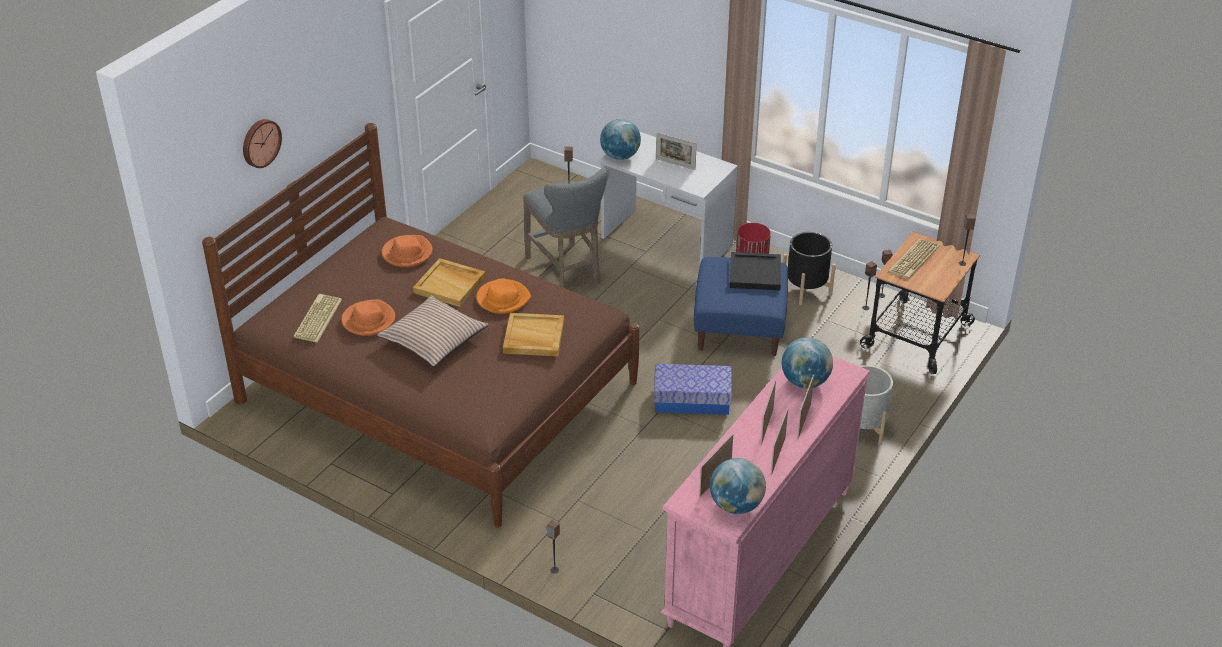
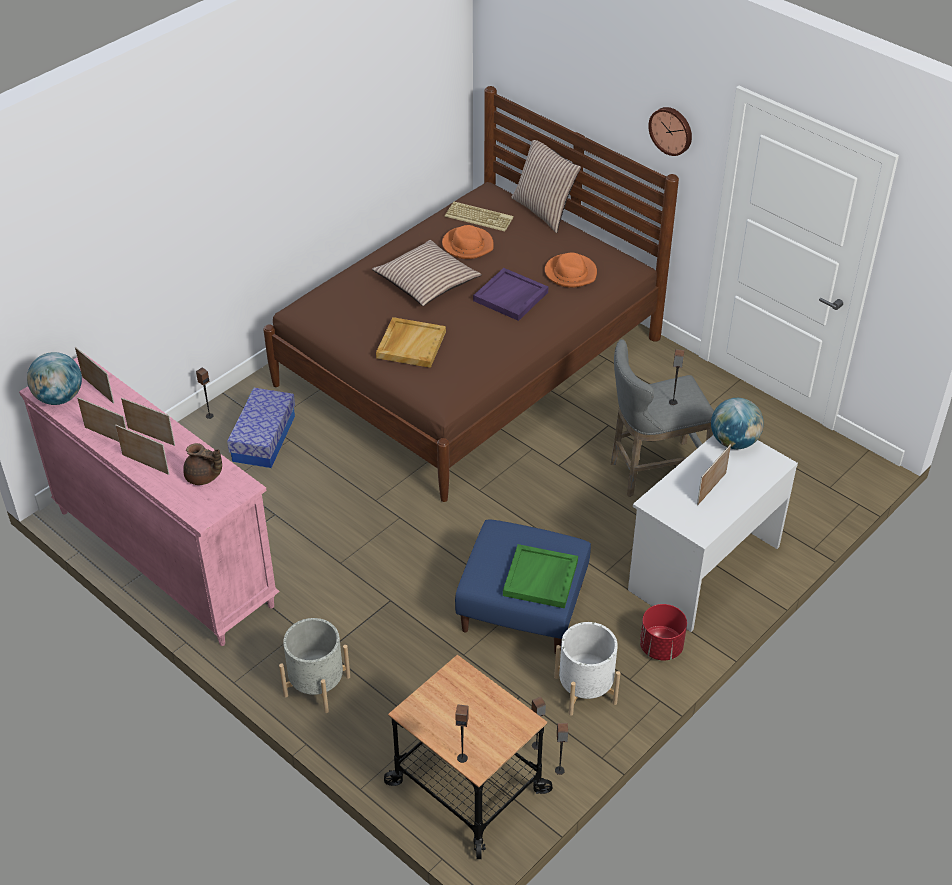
camera: 100 degrees right, 5 degrees up
wall clock [243,119,282,168] -> wall clock moved to [648,107,692,156]
beige tray [413,258,485,307] -> purple tray [473,268,548,321]
orange hat [476,278,531,314] -> none
storage box [654,364,732,415] -> storage box moved to [227,388,295,468]
black tray [730,252,781,290] -> green tray [503,544,578,608]
globe [782,337,833,389] -> brown teapot [183,443,222,485]
black planter [783,232,836,305] -> white planter [554,622,620,715]
keyboard [888,239,940,278] -> none
none -> pillow [511,140,581,233]

